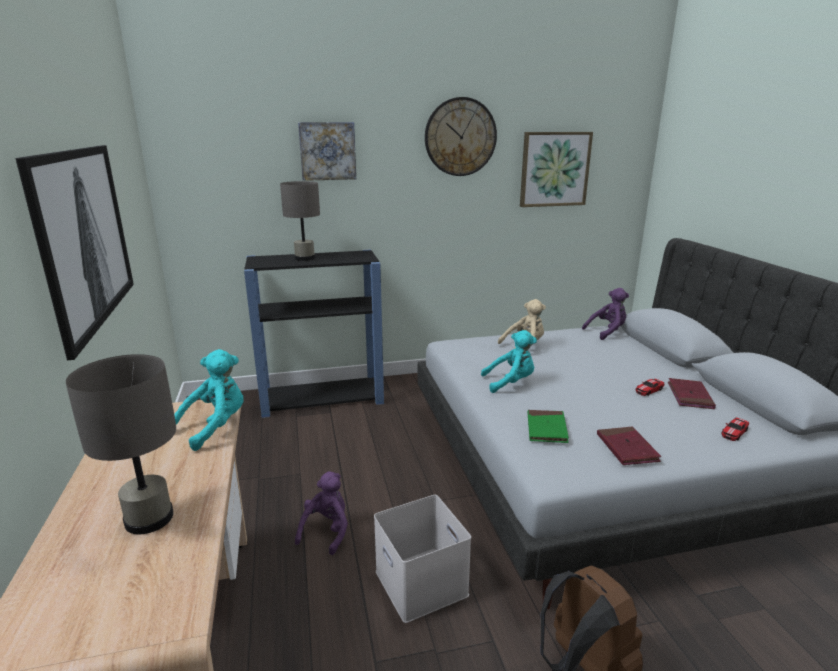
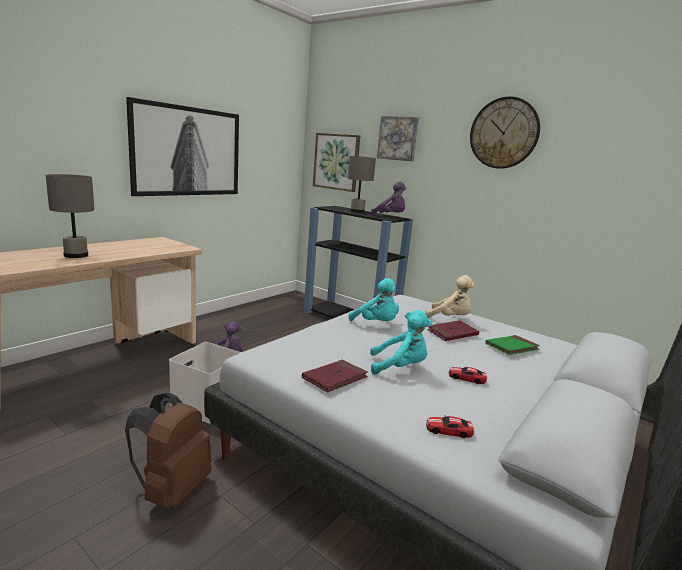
camera: 50 degrees right, 5 degrees down
turquoise plush toy [174,349,243,451] -> turquoise plush toy moved to [370,310,432,375]
picture [520,132,593,207] -> picture moved to [313,133,360,192]
green book [528,410,569,443] -> green book moved to [485,335,540,355]
purple plush toy [582,288,629,340] -> purple plush toy moved to [371,182,406,216]
red book [668,378,716,409] -> red book moved to [427,320,479,341]

